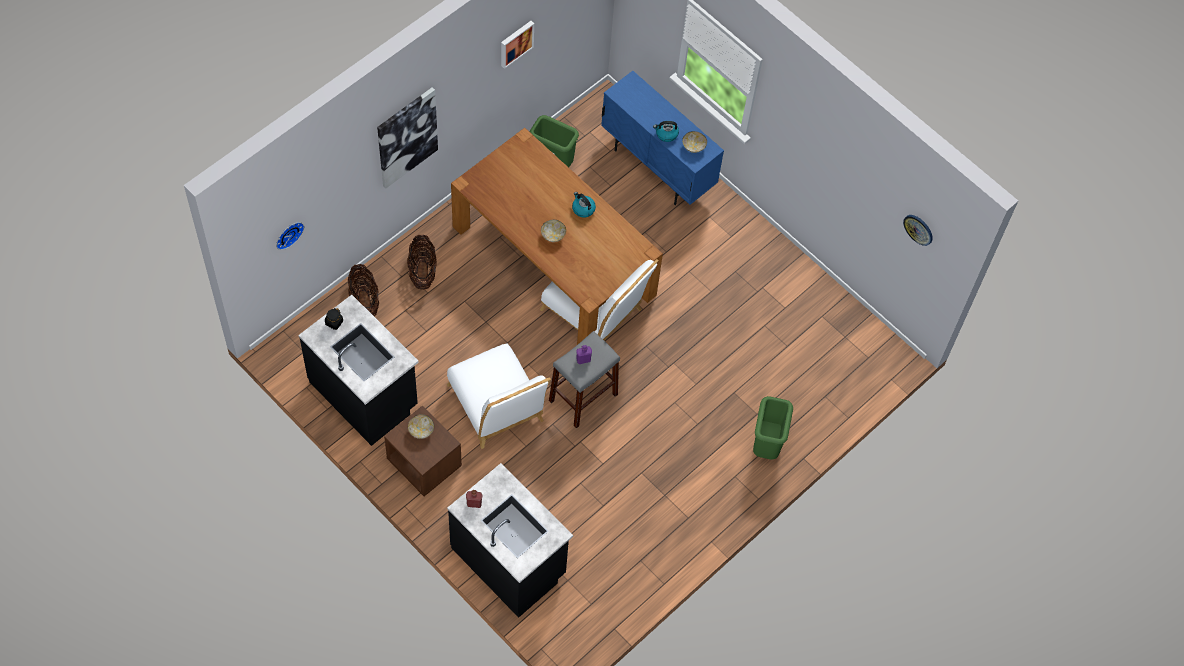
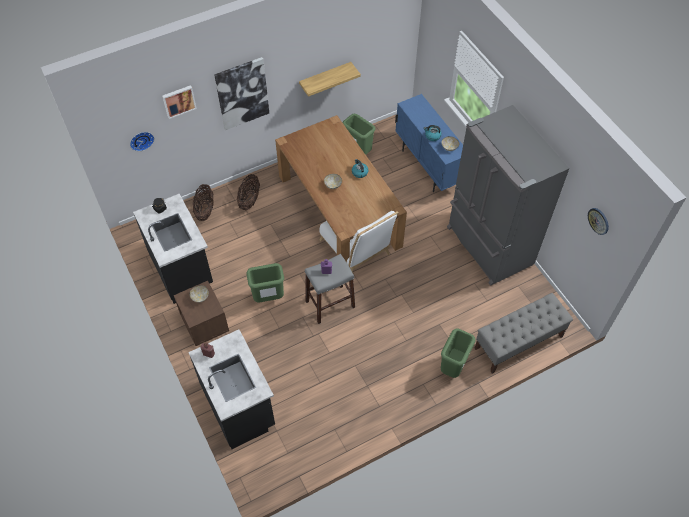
camera: 20 degrees right, 5 degrees down
white chair [447,344,551,449] -> green trash can [246,263,284,302]
picture [501,21,534,69] -> picture moved to [162,85,197,119]
none -> shelf [299,62,361,97]
none -> grey fridge [447,105,569,286]
none -> grey bench [474,293,573,373]

